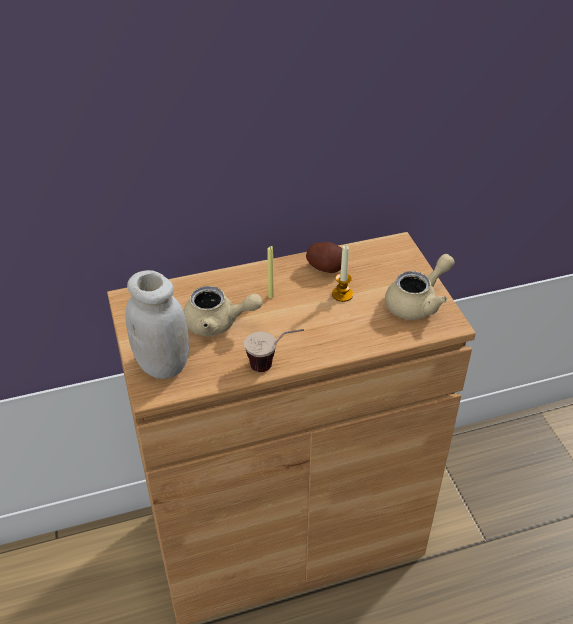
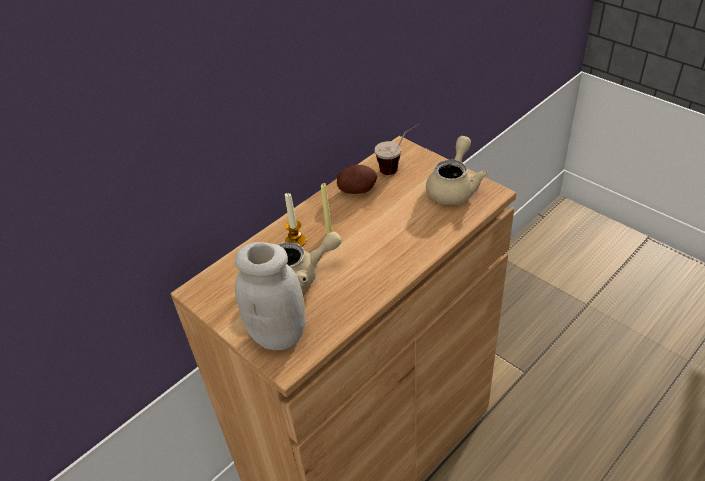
camera: 25 degrees left, 0 degrees up
cup [244,329,304,372] -> cup moved to [375,123,420,175]
candle [332,245,353,302] -> candle moved to [285,193,306,247]

